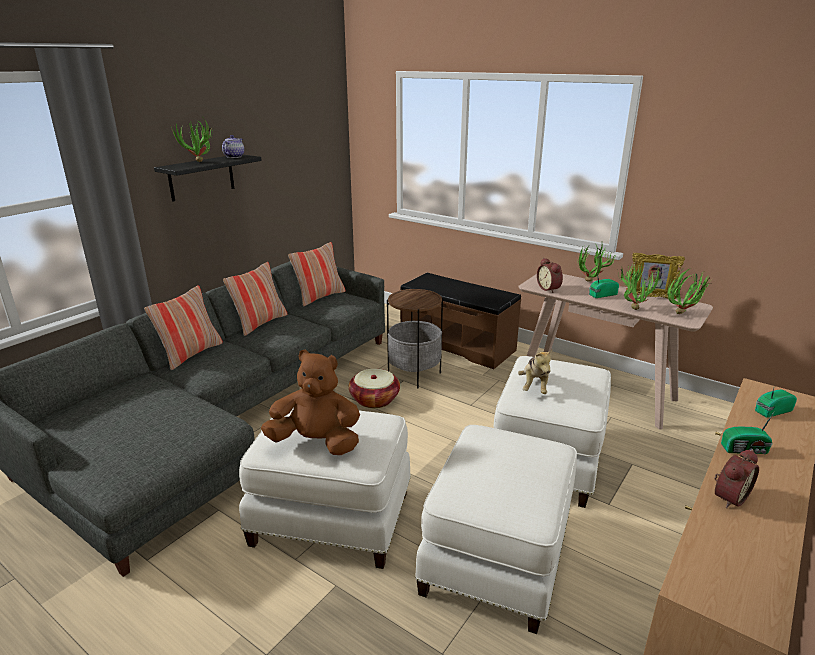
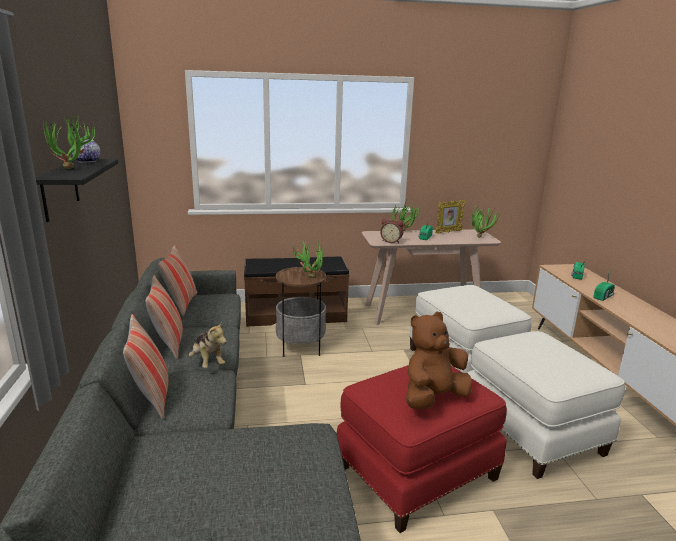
camera: 45 degrees left, 5 degrees down
white ottoman [239,407,411,569] -> red ottoman [337,365,507,533]
basket [349,369,400,408] -> none
plush toy [518,348,553,394] -> plush toy moved to [189,321,227,368]
potted plant [618,261,659,310] -> potted plant moved to [292,240,323,278]
alarm clock [714,449,759,508] -> none

